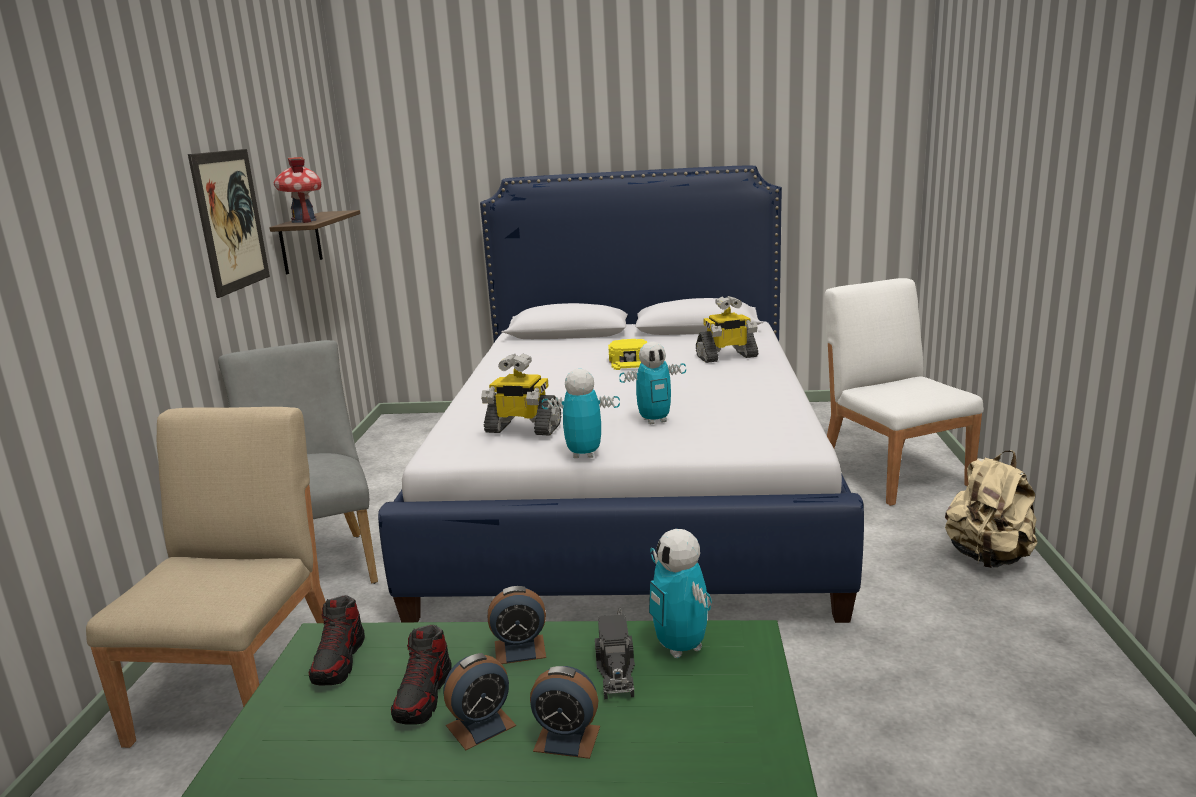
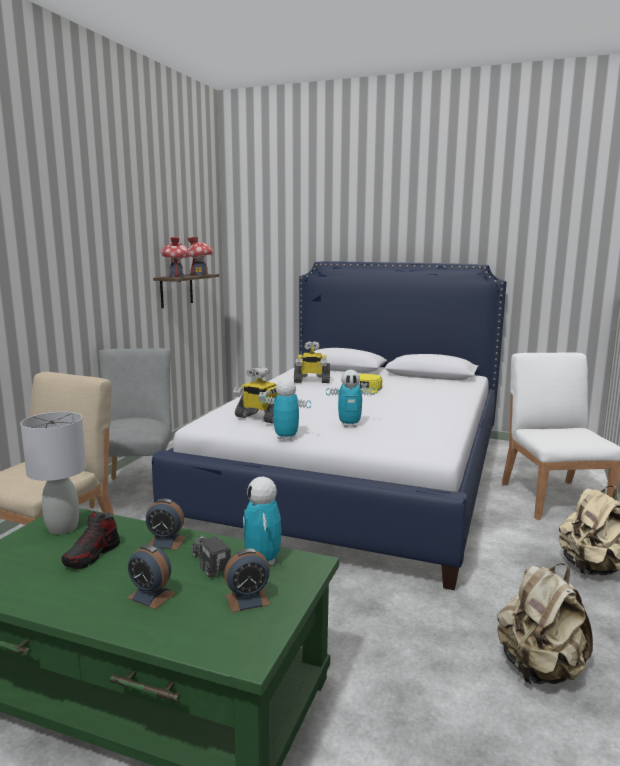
camera: 15 degrees right, 5 degrees down
picture [188,149,270,298] -> none
shoe [309,595,365,686] -> grey table lamp [20,412,87,534]
alarm clock [444,653,516,750] -> alarm clock moved to [224,548,270,612]
toy truck [595,607,635,699] -> toy truck turned 135 degrees clockwise [191,536,231,578]
toy robot [696,296,758,363] -> toy robot moved to [294,341,330,383]
none -> toy house [187,237,213,275]
none -> beige backpack [497,563,593,684]

